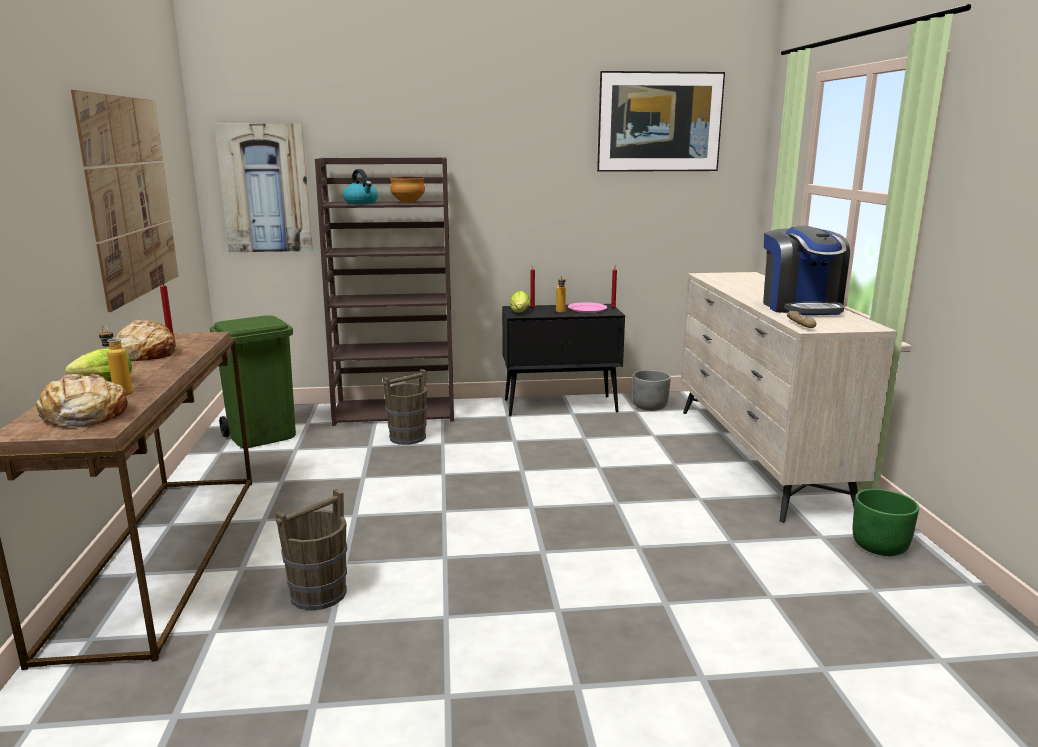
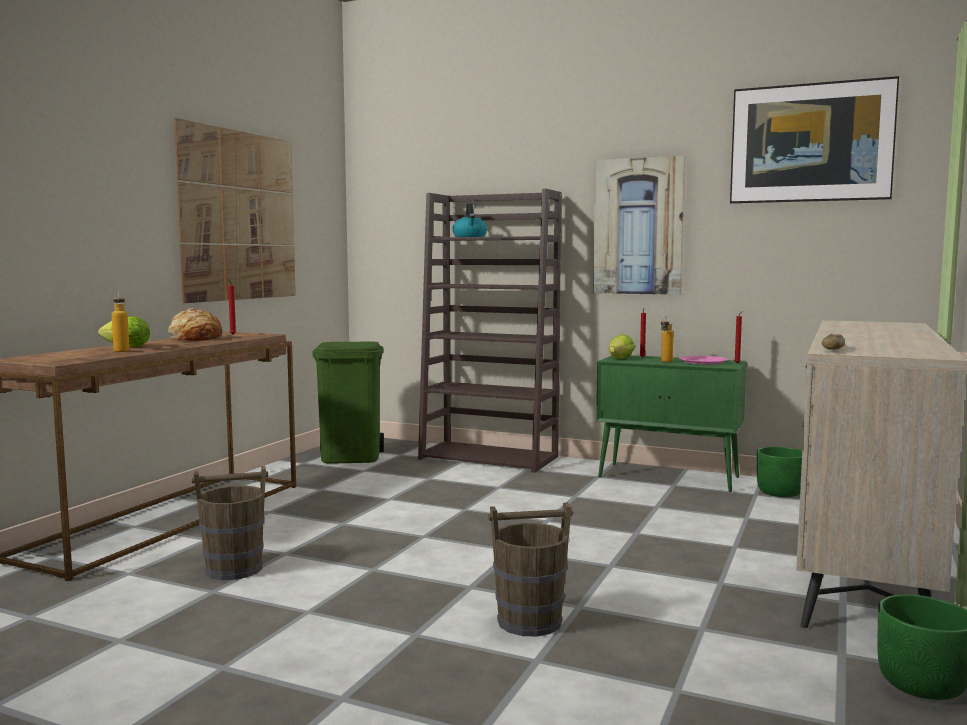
camera: 30 degrees right, 10 degrees down
bread [36,373,128,427] -> none
picture [214,124,313,252] -> picture moved to [593,156,686,295]
brown bucket [383,369,427,445] -> brown bucket moved to [488,502,573,636]
bowl [390,177,425,203] -> none
black cabinet [502,304,625,416] -> green cabinet [596,355,747,492]
grey planter [632,370,671,411] -> green planter [757,447,802,497]
coffee machine [763,226,850,315] -> none

